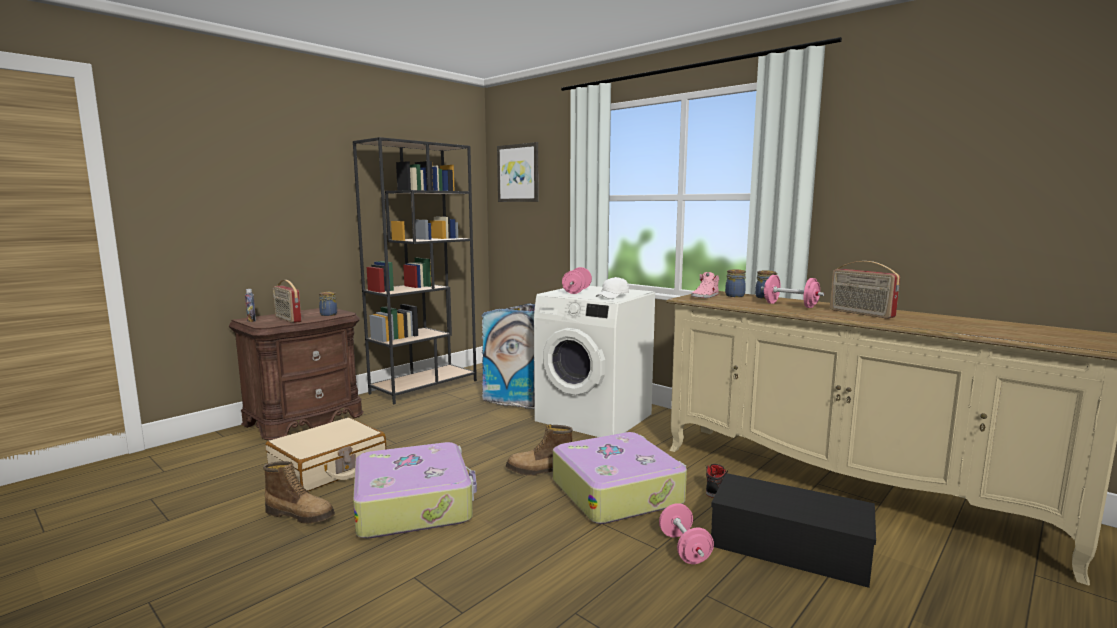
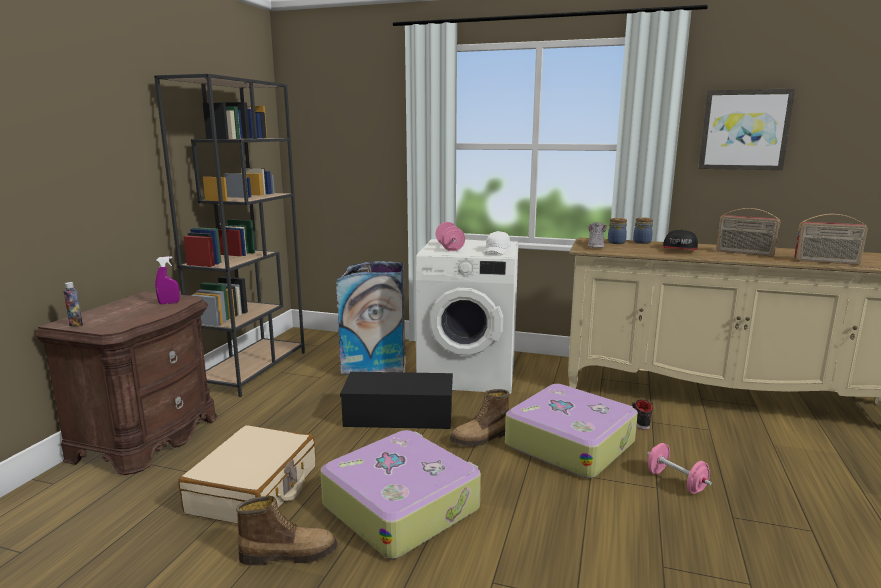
camera: 25 degrees left, 5 degrees up
radio [273,280,302,323] -> radio moved to [794,214,868,265]
jar [319,292,337,316] -> purple spray bottle [155,256,180,304]
picture [497,142,539,202] -> picture moved to [698,89,795,170]
pink shoe [691,272,719,298] -> grey shoe [588,222,607,248]
black storage box [711,473,876,588] -> black storage box moved to [340,372,453,429]
pink dumbbell [761,275,824,308] -> cap [663,229,698,250]

